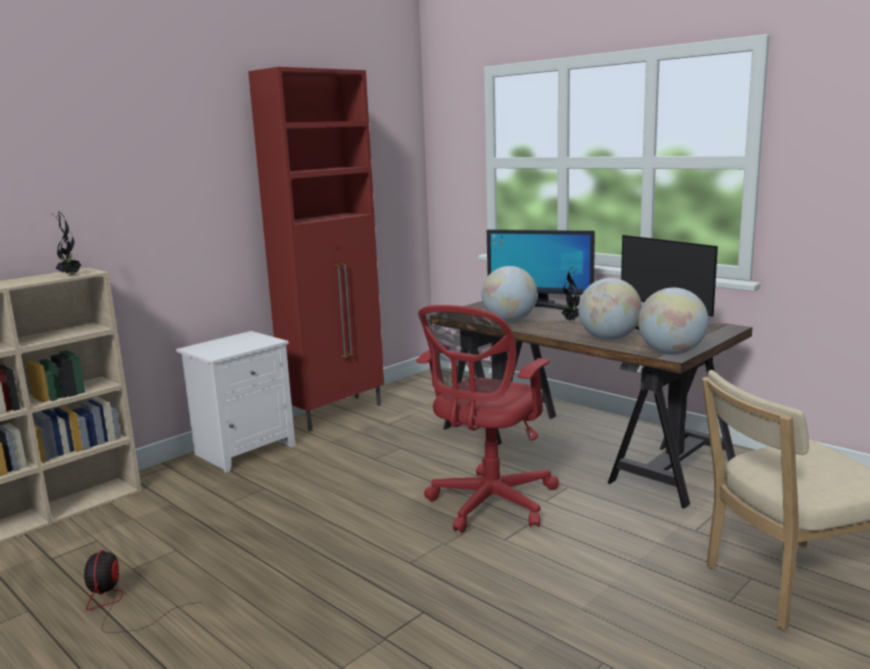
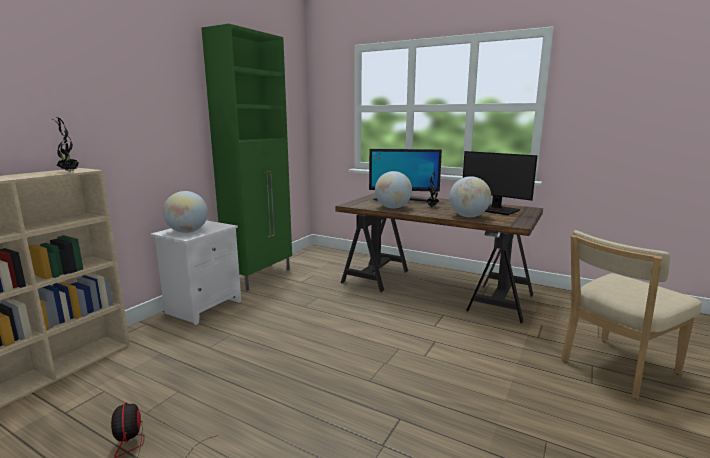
camera: 15 degrees left, 0 degrees up
red cabinet [248,67,384,431] -> green cabinet [201,24,292,291]
red office chair [416,305,559,533] -> none
globe [638,288,709,355] -> globe moved to [163,191,208,233]

